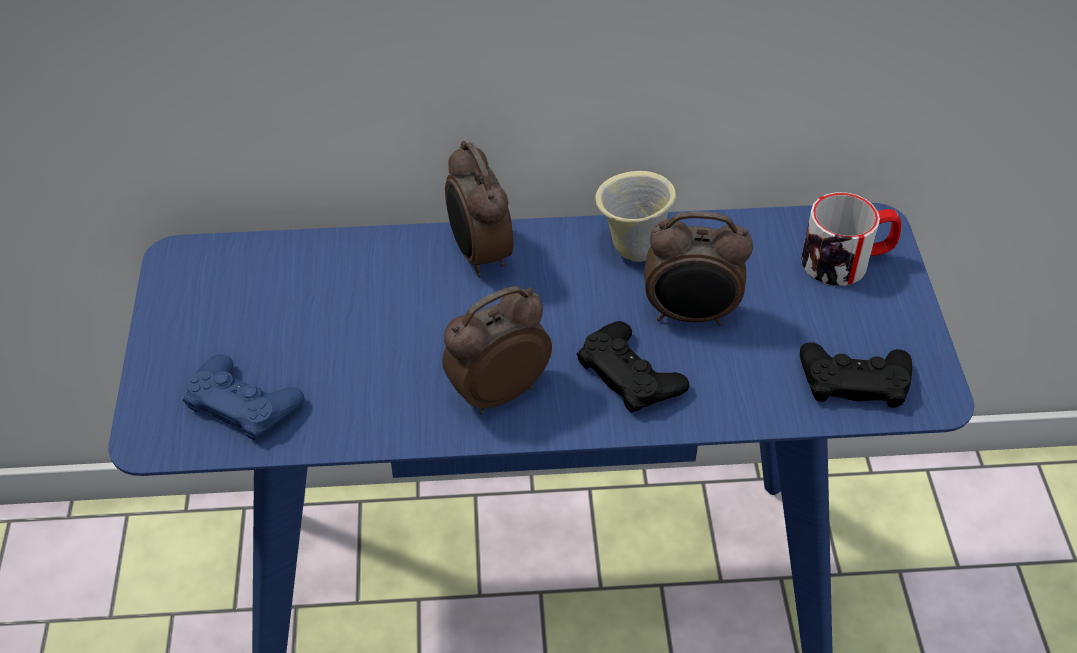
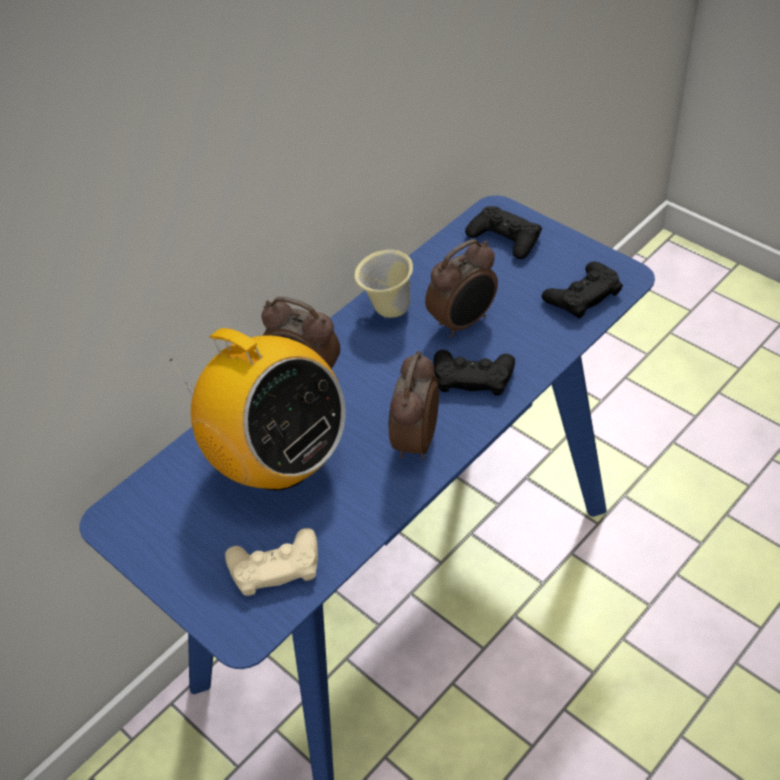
camera: 40 degrees left, 0 degrees up
blue game controller [183,354,304,441] -> beige game controller [225,528,318,596]
mug [801,192,901,286] -> black game controller [465,206,542,259]
none -> radio [169,328,346,491]

